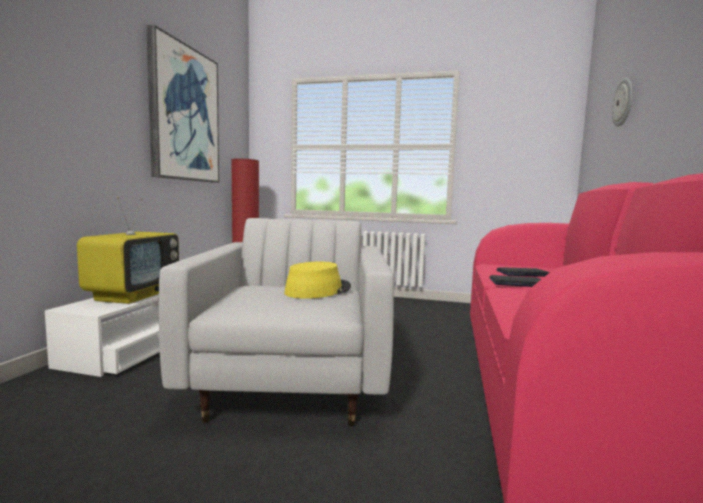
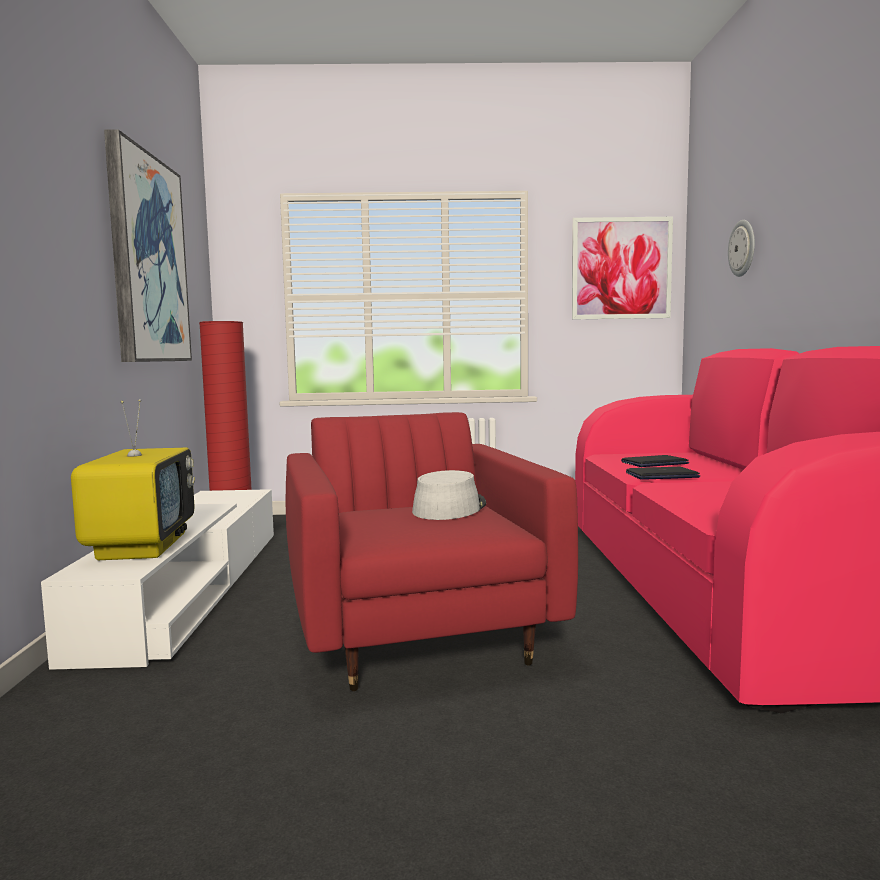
camera: 15 degrees left, 0 degrees up
white armchair [159,218,394,426] -> red armchair [286,412,578,691]
yellow hat [284,262,351,299] -> grey hat [412,470,486,520]
none -> picture [572,217,673,320]

